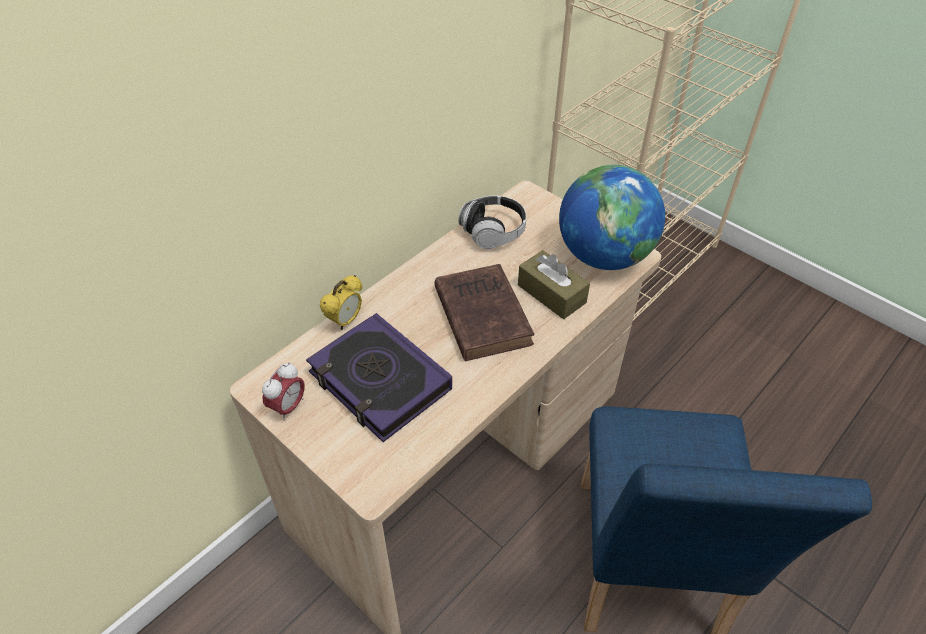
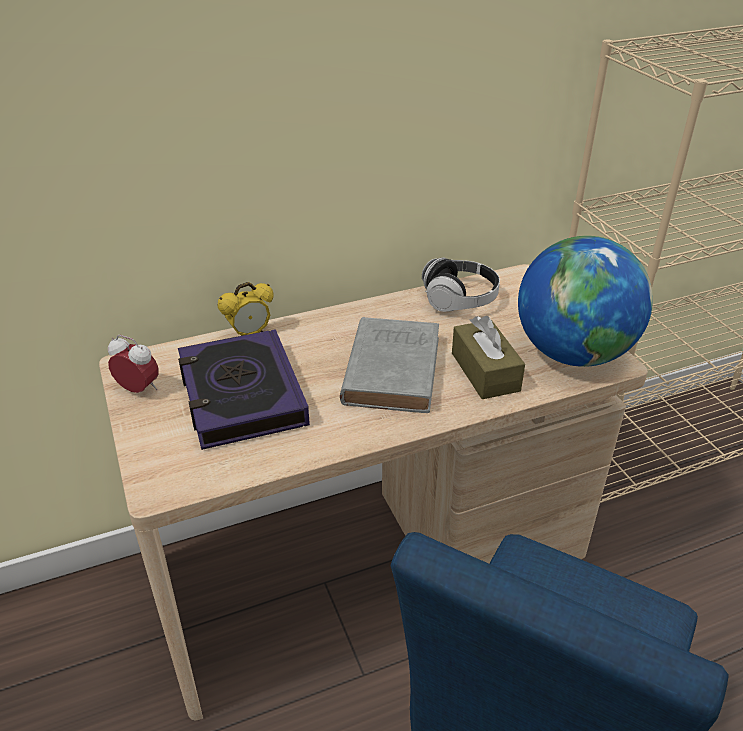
camera: 25 degrees right, 10 degrees down
alarm clock [262,362,305,421] -> alarm clock turned 120 degrees counterclockwise [108,335,159,393]
brown book [434,264,535,361] -> grey book [340,317,439,413]

